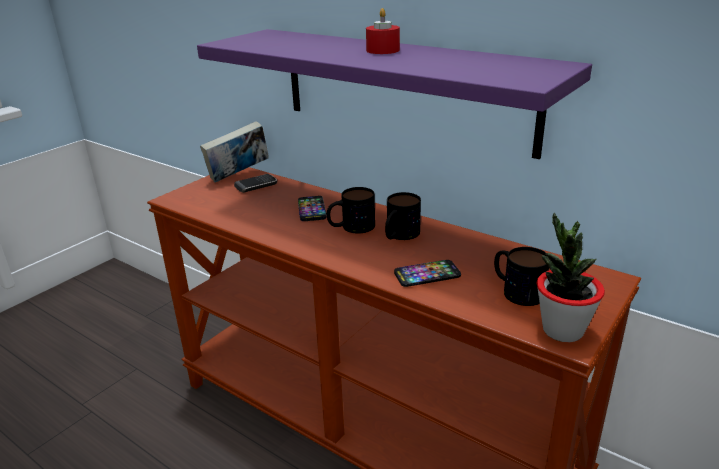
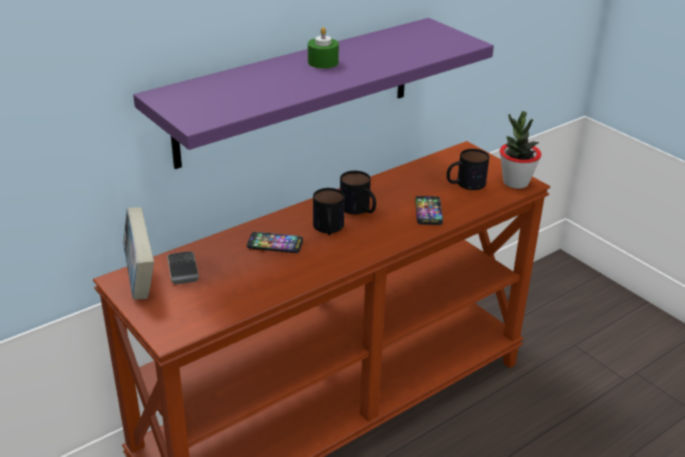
camera: 75 degrees left, 5 degrees up
red candle [366,8,400,54] -> green candle [308,27,339,69]

